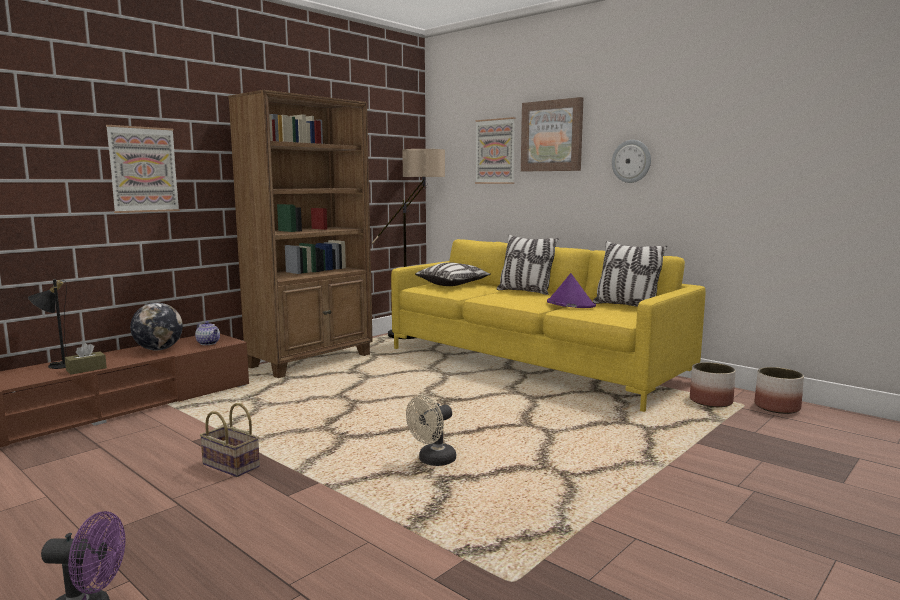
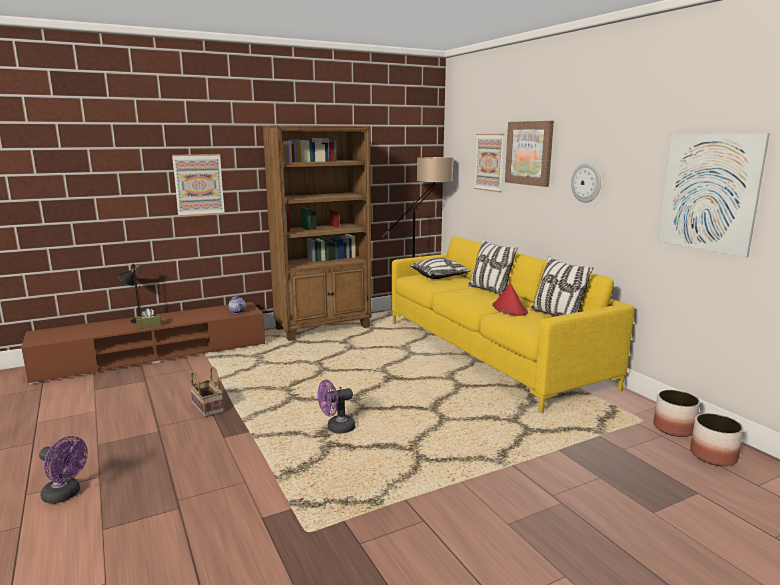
camera: 20 degrees right, 5 degrees up
globe [130,303,183,350] -> none
beige fan [406,395,456,466] -> purple fan [318,380,355,434]
purple hat [547,273,596,308] -> red hat [492,283,528,316]
planter [690,362,736,407] -> planter moved to [690,413,744,466]
none -> picture [657,133,770,257]

